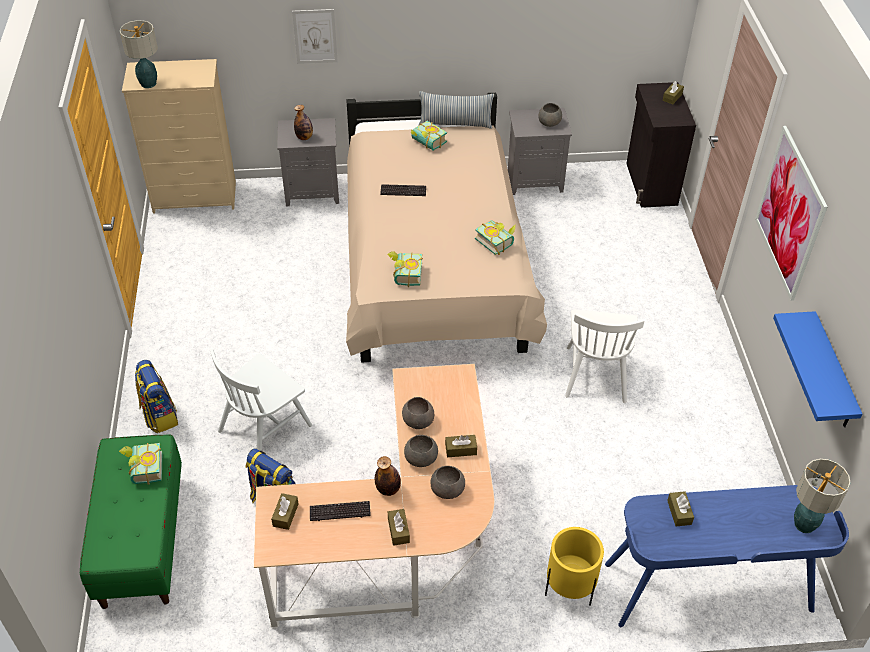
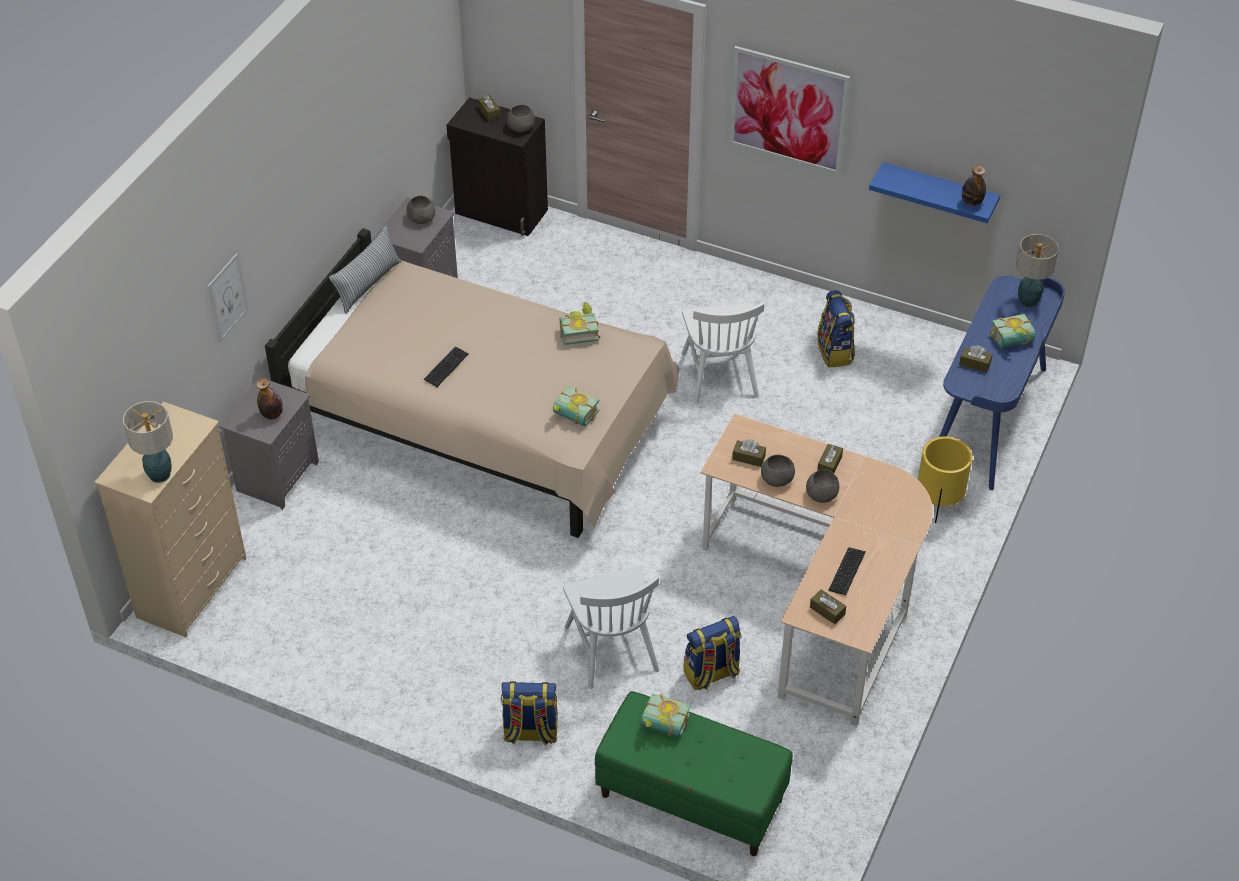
camera: 60 degrees left, 0 degrees up
bottle [375,456,401,496] -> bottle moved to [962,165,986,207]
brown tissue box [388,509,410,546] -> brown tissue box moved to [732,439,766,467]
book [411,121,447,151] -> book moved to [990,314,1035,348]
grey bowl [430,466,465,499] -> grey bowl moved to [507,105,535,132]
white chair [565,309,644,403] -> white chair turned 45 degrees clockwise [681,302,765,404]
none -> backpack [817,290,855,368]

